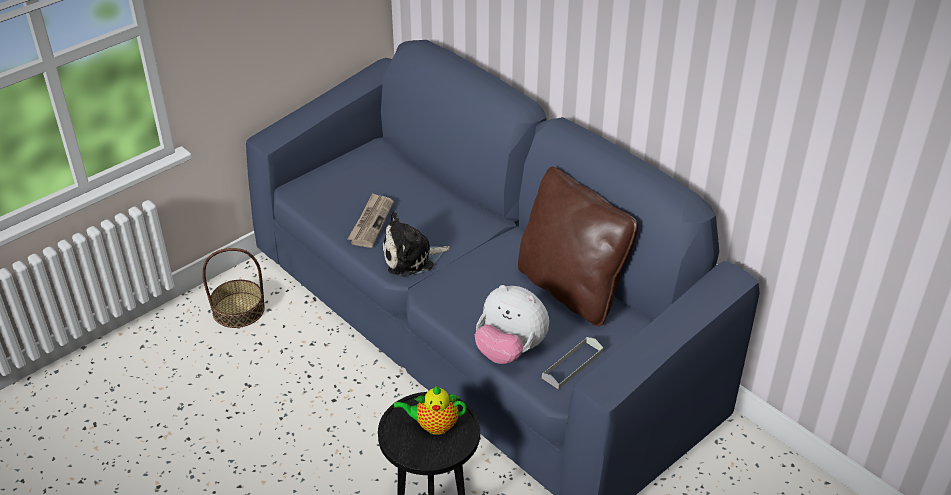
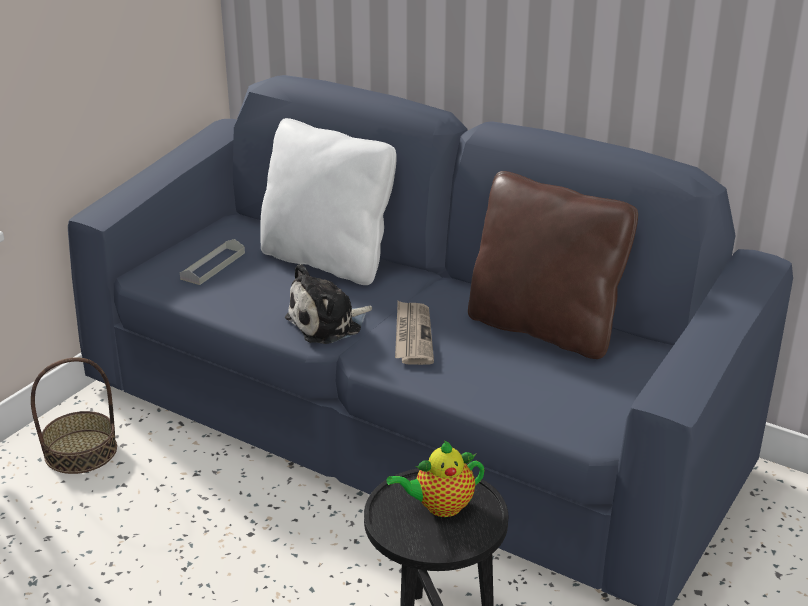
camera: 15 degrees left, 10 degrees down
newspaper [348,193,394,248] -> newspaper moved to [395,301,434,365]
plush toy [475,285,549,364] -> none
grey tray [542,337,603,390] -> grey tray moved to [180,239,245,285]
none -> white pillow [260,118,397,285]

